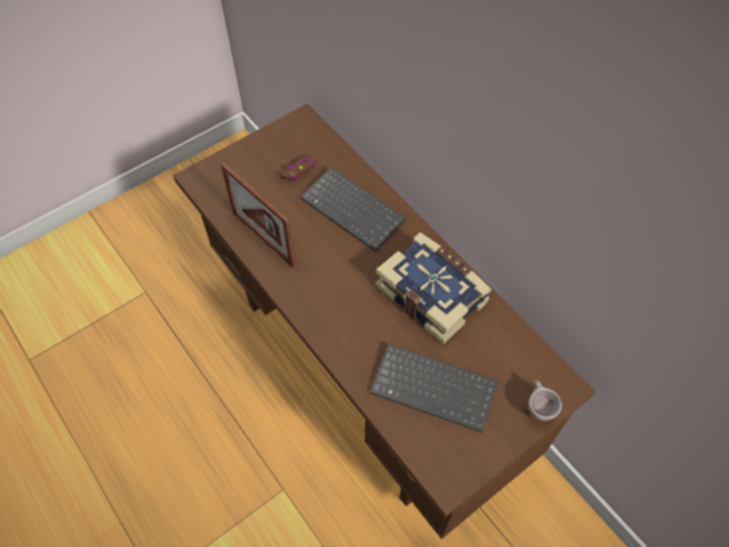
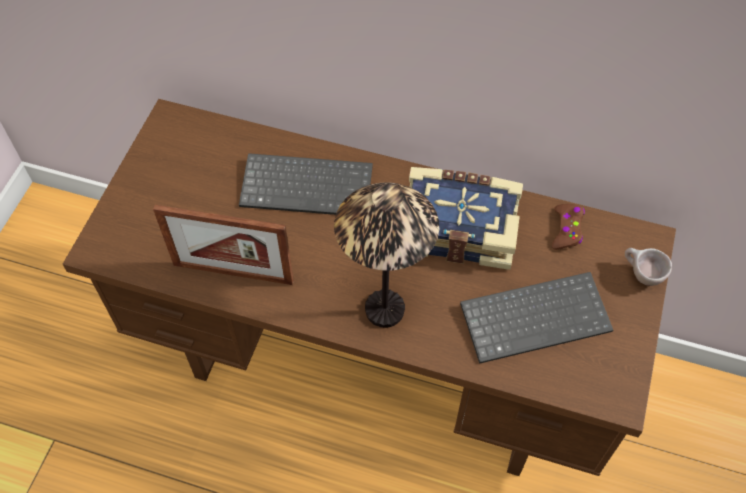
camera: 35 degrees left, 0 degrees up
brown game controller [279,155,315,181] -> brown game controller moved to [552,204,585,250]
none -> table lamp [334,183,439,328]

